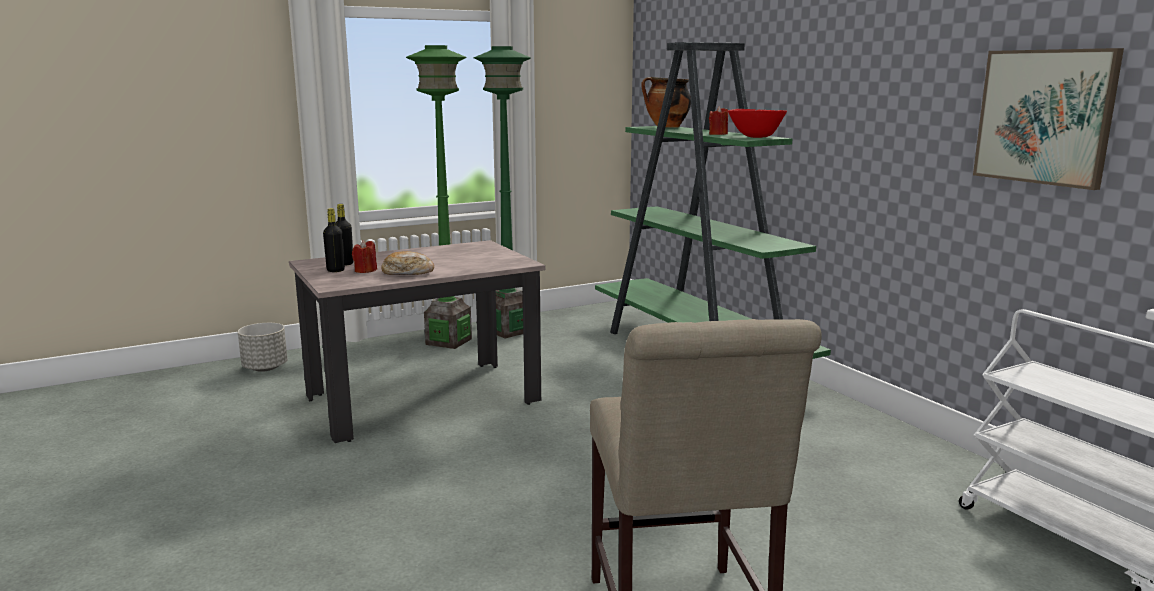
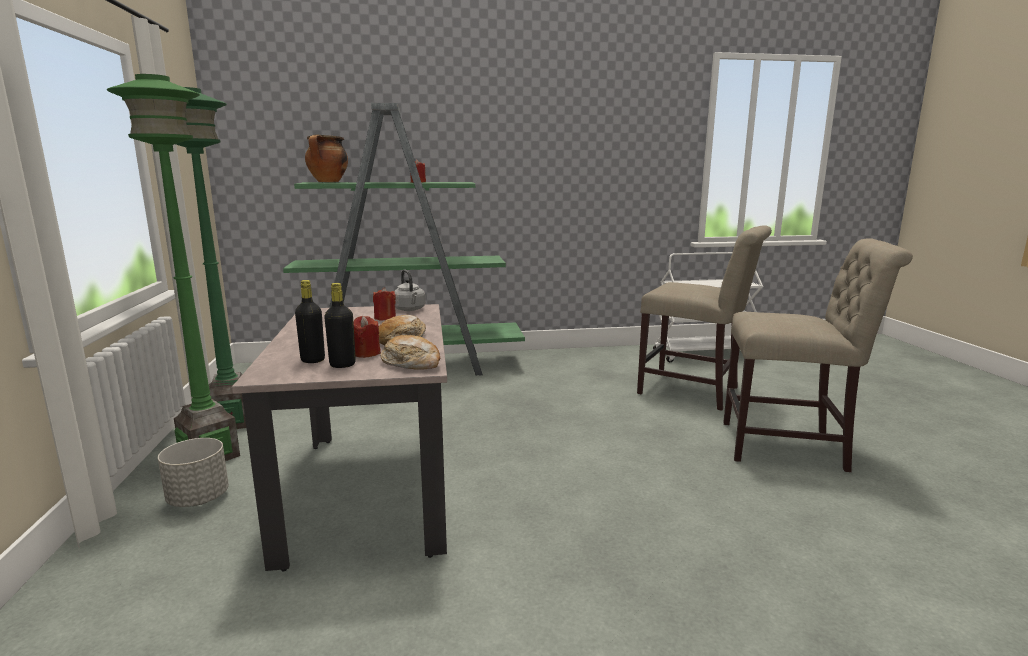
camera: 70 degrees left, 0 degrees up
grey planter [238,323,288,372] -> grey planter moved to [158,438,229,507]
red bowl [728,109,787,138] -> none
picture [973,48,1124,190] -> none
none -> red candle [373,287,396,320]
none -> bread [381,335,440,370]
none -> grey kettle [394,270,425,311]
none -> beige chair [637,225,772,411]

